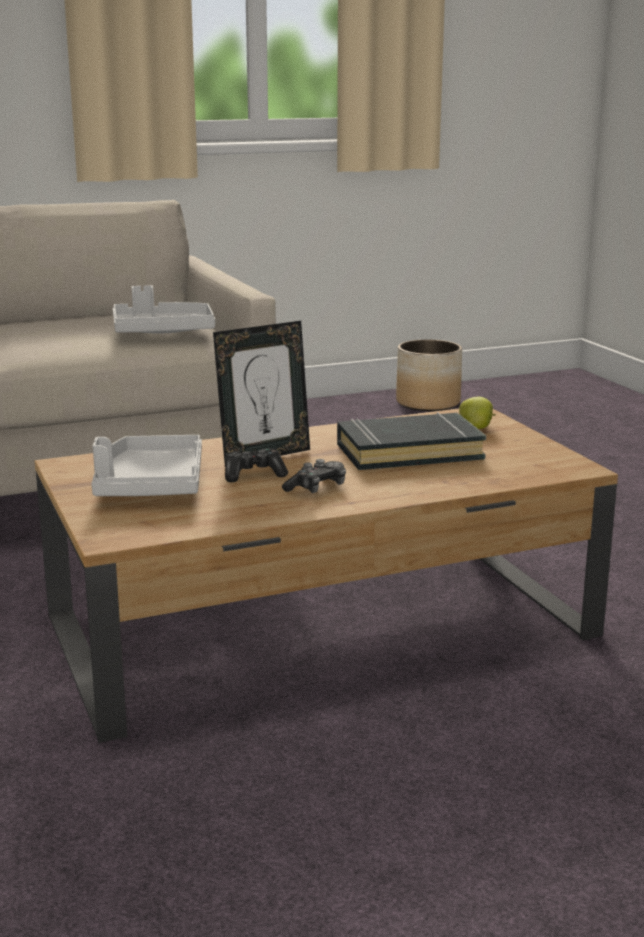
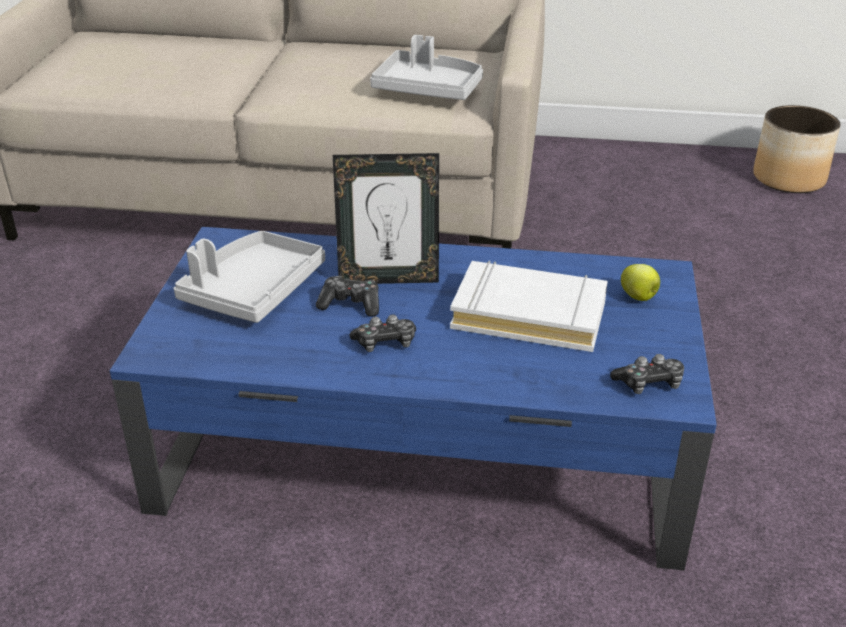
camera: 30 degrees right, 15 degrees up
brown coffee table [34,409,618,743] -> blue coffee table [110,227,717,570]
black book [337,412,486,470] -> white book [450,261,608,352]
none -> game controller [610,354,684,394]

